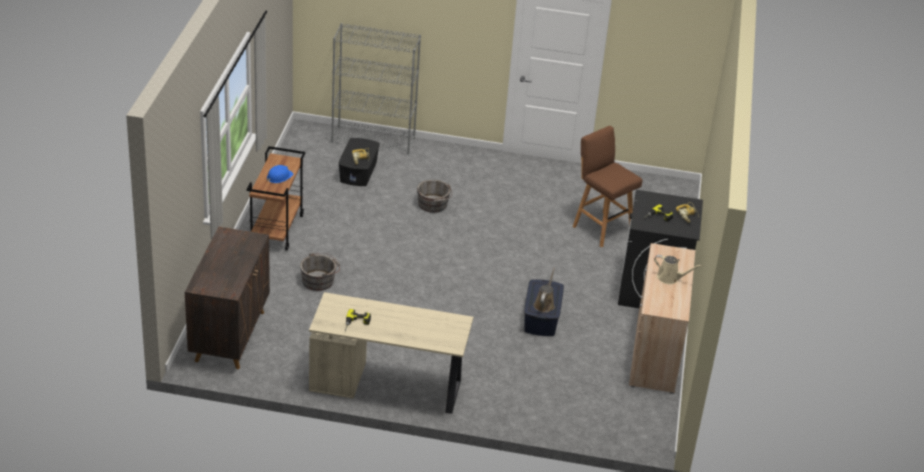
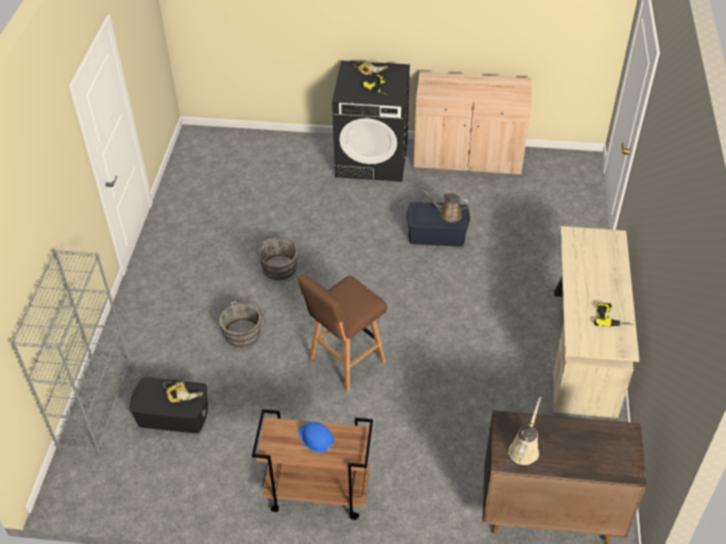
camera: 90 degrees left, 10 degrees up
grey bucket [300,252,340,291] -> grey bucket moved to [256,236,298,280]
brown stool [573,126,643,247] -> brown stool moved to [298,274,387,391]
beige watering can [654,255,702,284] -> beige watering can moved to [508,397,541,465]

